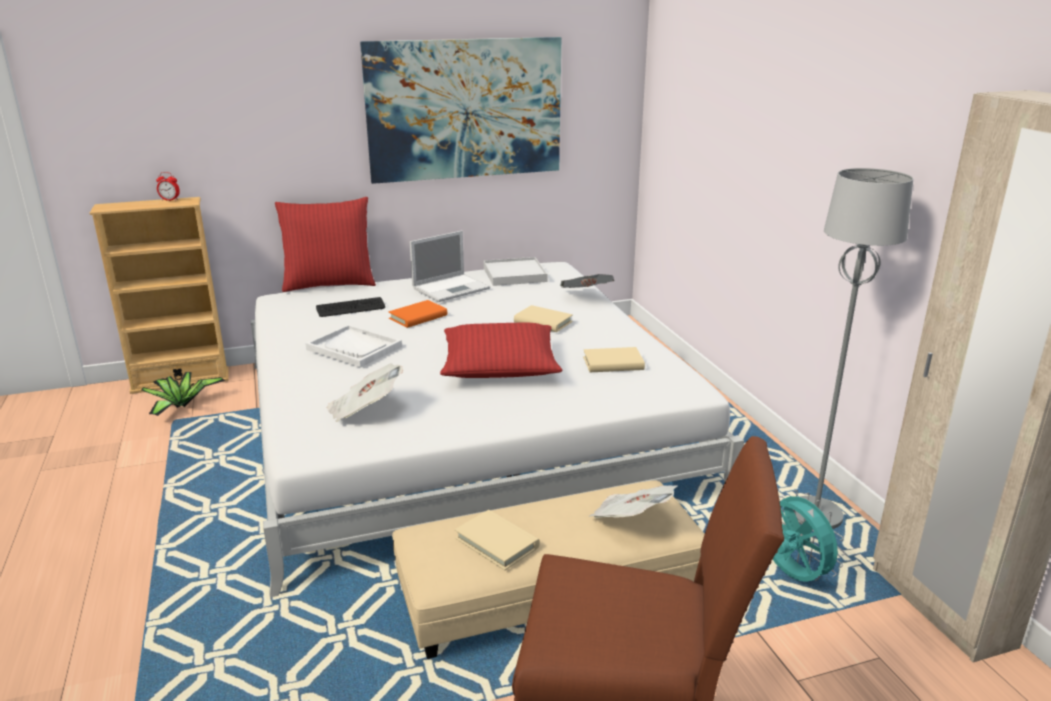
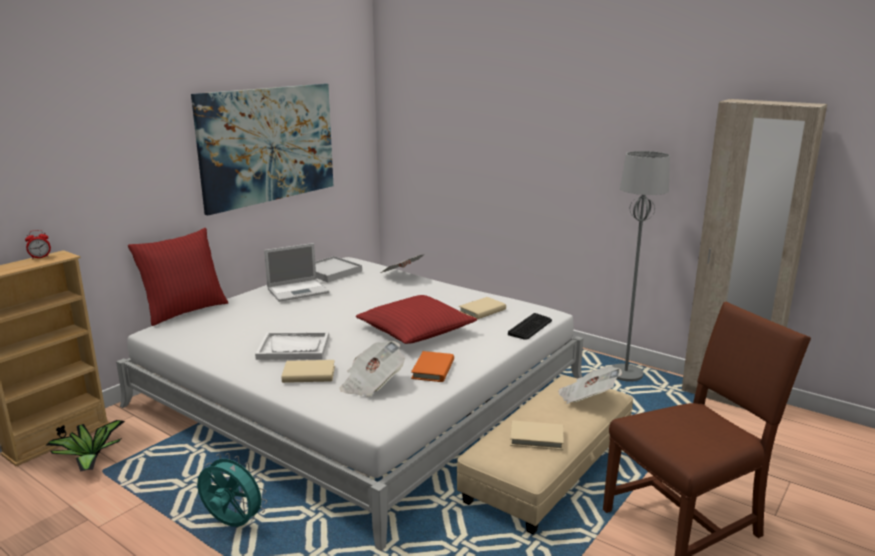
camera: 35 degrees left, 5 degrees down
keyboard [316,297,385,317] -> keyboard moved to [508,313,552,340]
orange book [389,300,447,328] -> orange book moved to [411,351,454,382]
laptop [410,231,490,302] -> laptop turned 45 degrees clockwise [264,243,329,302]
beige book [514,305,573,332] -> beige book moved to [282,360,335,383]
turquoise fan [773,490,845,582] -> turquoise fan moved to [197,453,267,527]

